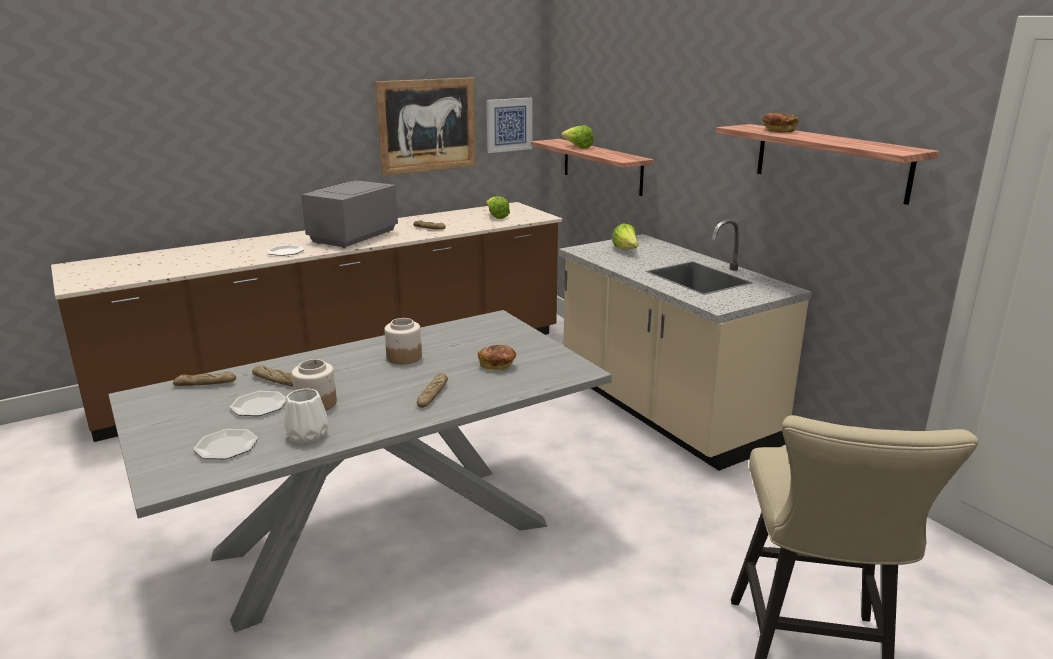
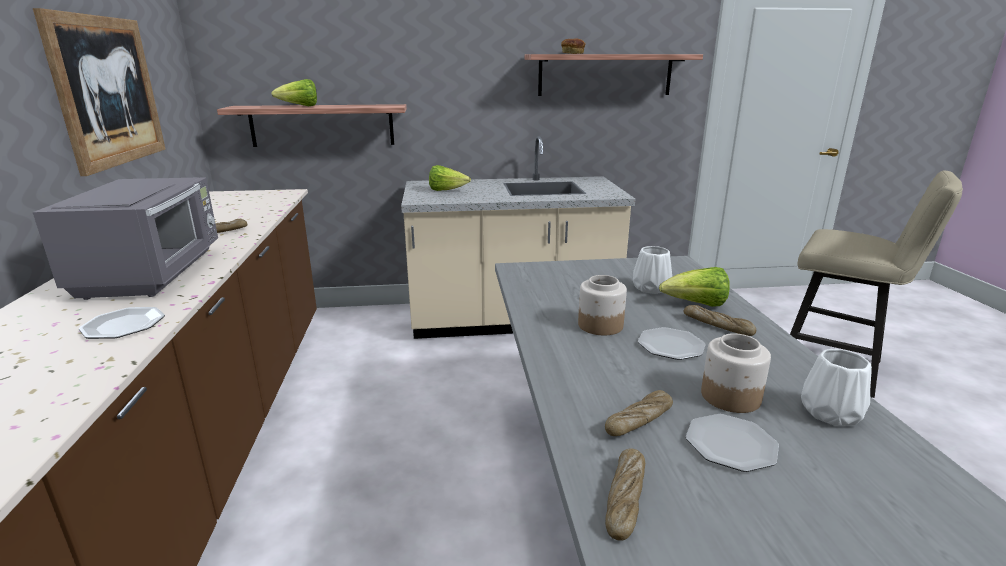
camera: 65 degrees left, 0 degrees up
plate [193,429,258,459] -> plate moved to [638,327,706,360]
grey microwave [301,180,398,248] -> grey microwave turned 150 degrees counterclockwise [33,178,218,300]
bread [478,345,516,371] -> white vase [633,246,672,294]
picture [486,98,533,153] -> none
lettuce [486,196,510,219] -> lettuce moved to [659,267,730,307]

